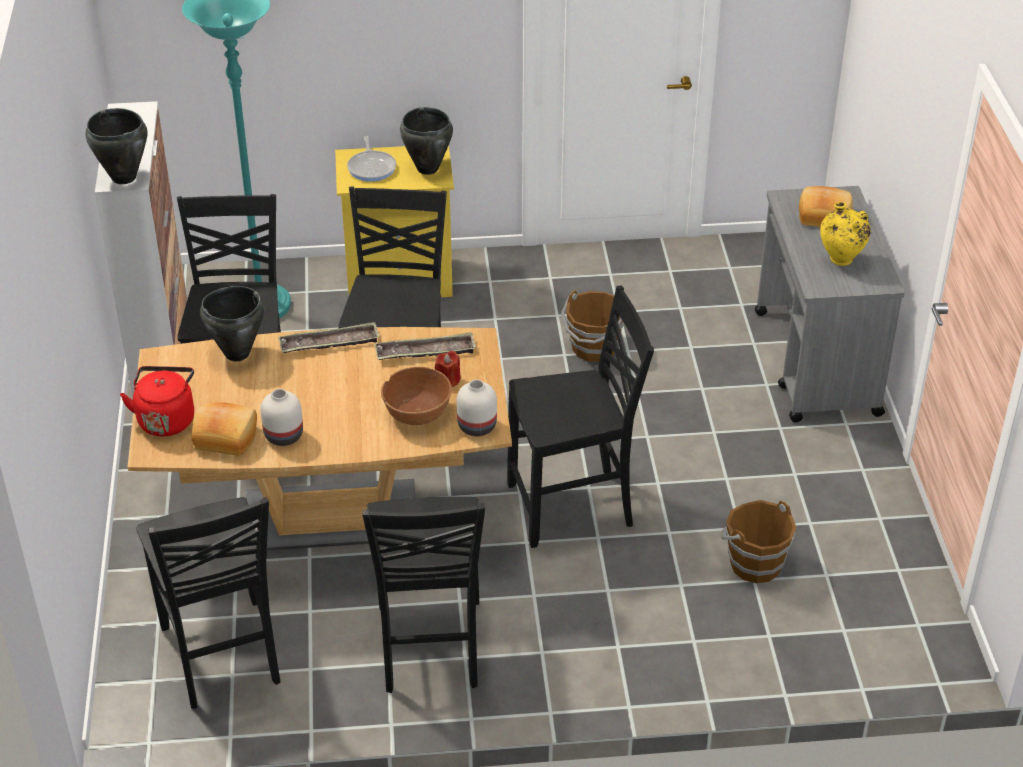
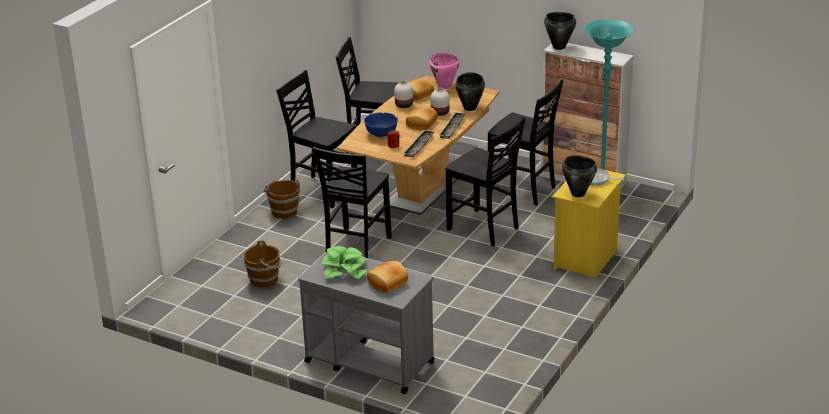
camera: 125 degrees right, 10 degrees down
red kettle [120,366,194,436] -> pink cooking pot [429,53,459,89]
brown bowl [381,367,452,425] -> blue bowl [364,112,398,137]
white vase [457,379,497,436] -> white vase moved to [431,88,450,116]
brown bucket [561,290,624,362] -> brown bucket moved to [264,180,300,219]
yellow vase [820,202,871,266] -> potted plant [321,246,368,279]
none -> bread [406,105,438,130]

